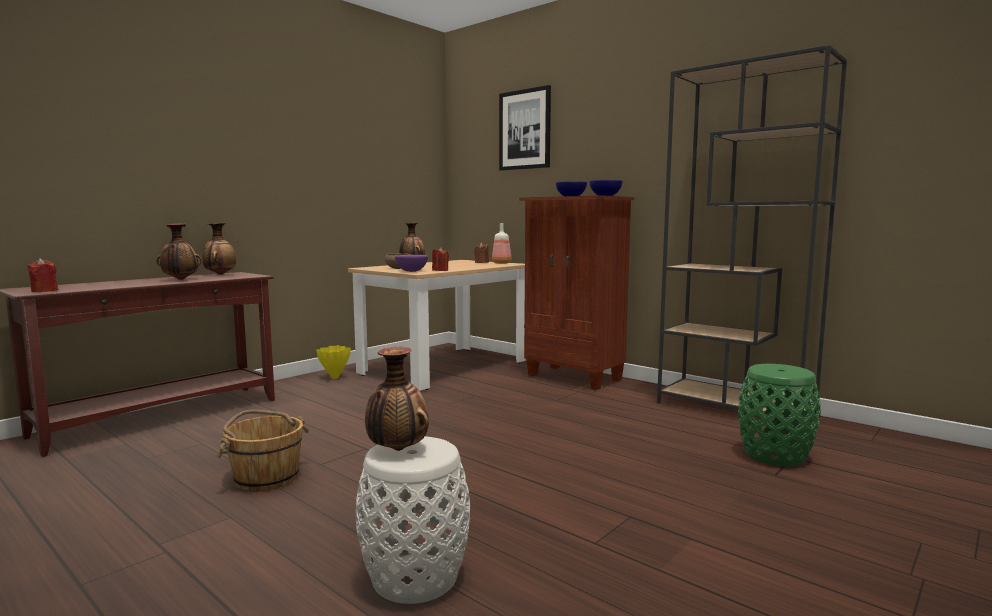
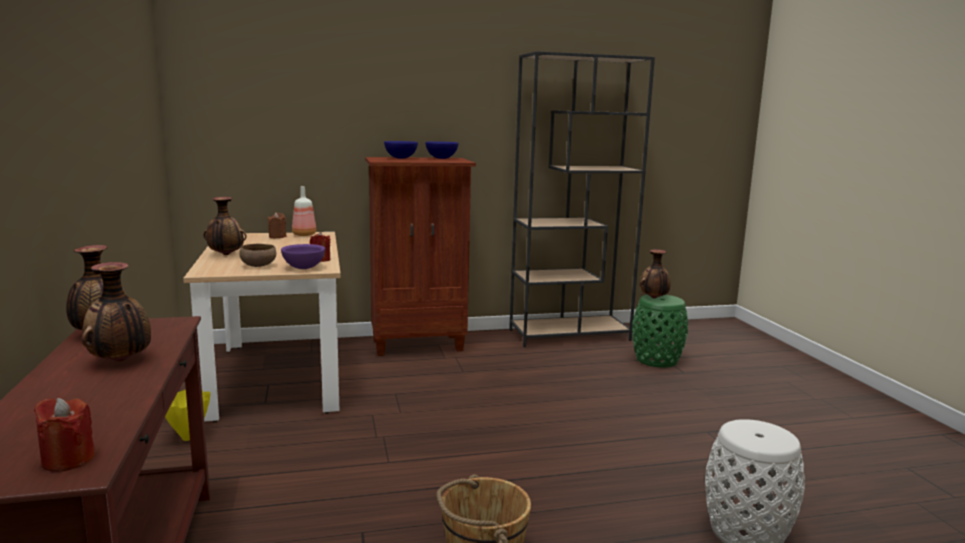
camera: 55 degrees left, 5 degrees up
vase [365,347,429,451] -> vase moved to [640,249,671,299]
picture [499,85,551,171] -> none

